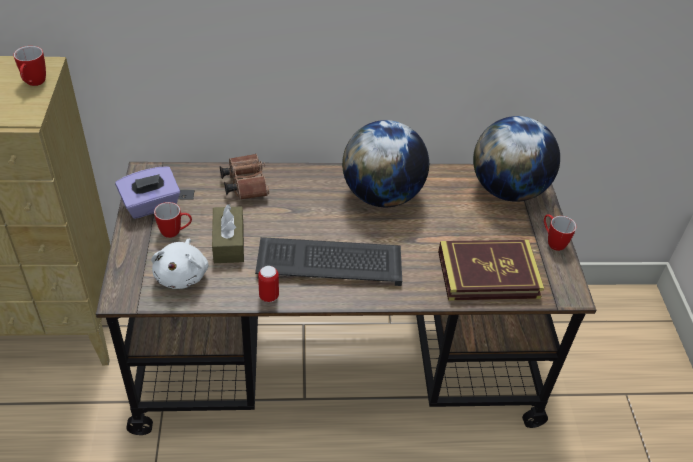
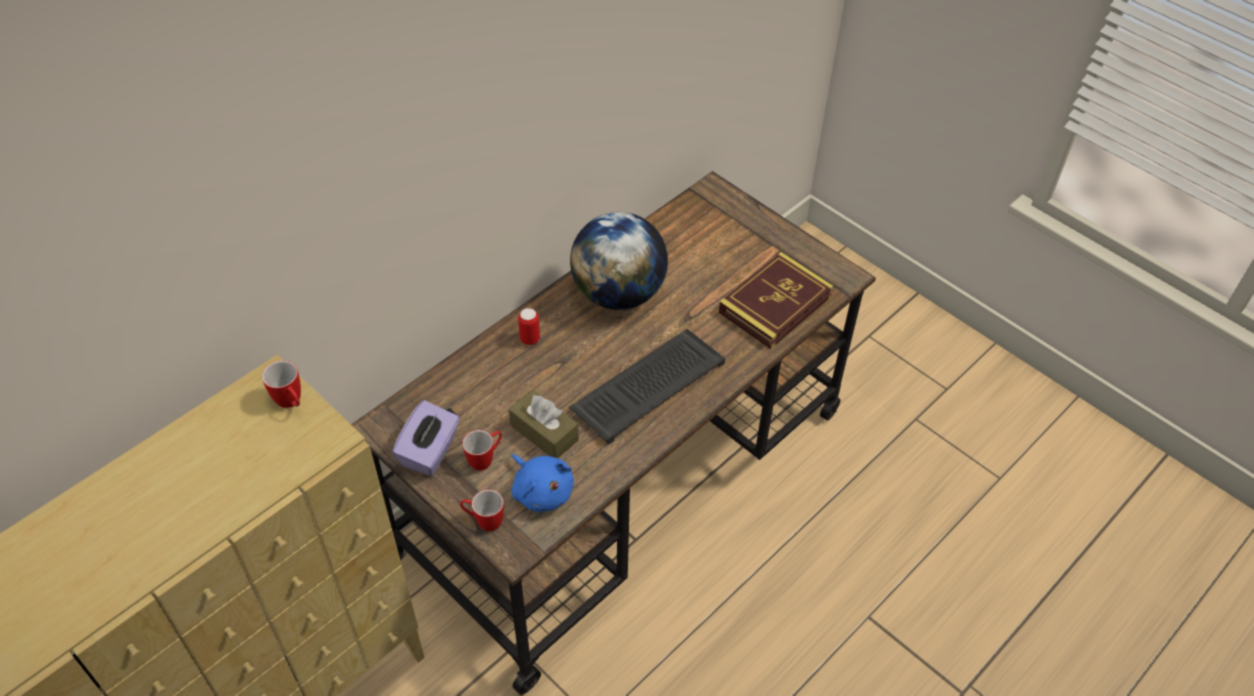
camera: 40 degrees left, 5 degrees up
white plush toy [151,238,208,289] -> blue plush toy [512,454,574,513]
brown binoculars [220,154,269,200] -> none
can [258,266,279,302] -> can moved to [518,308,540,345]
globe [473,116,560,202] -> none
mug [544,214,577,251] -> mug moved to [460,490,504,531]

